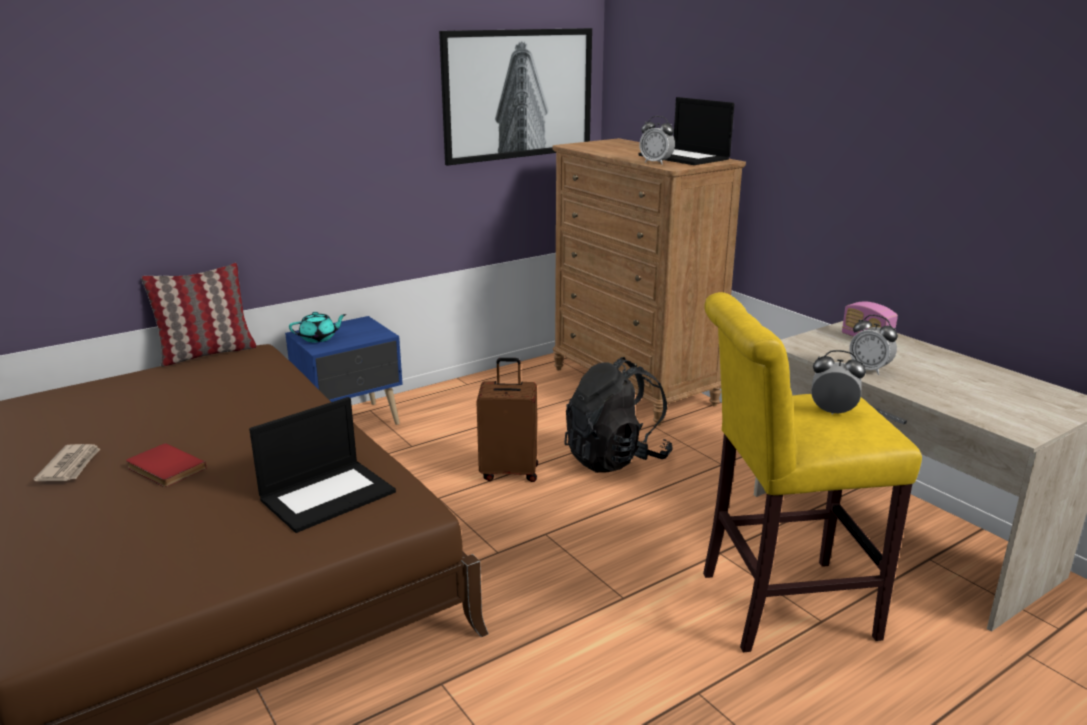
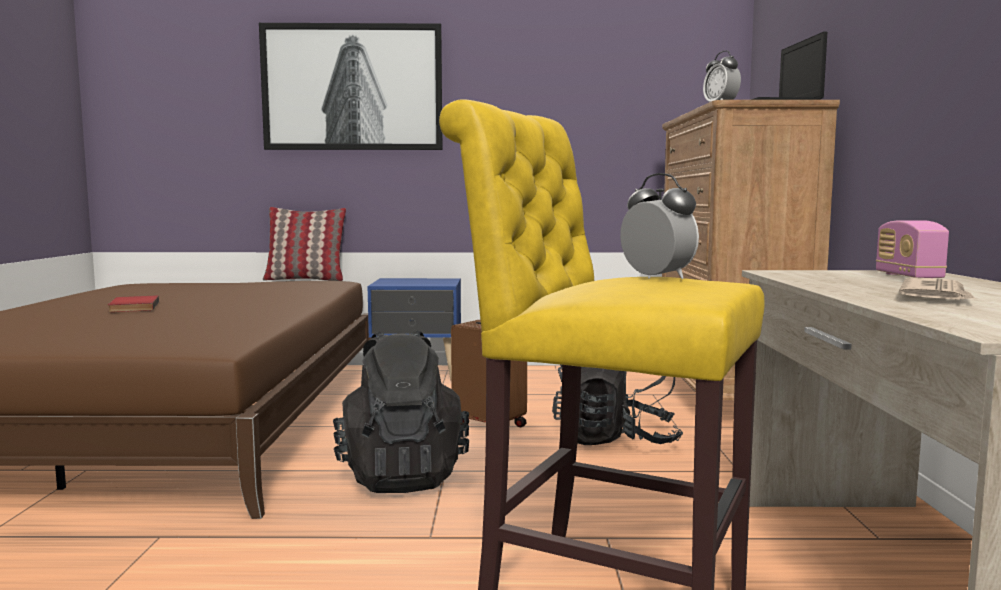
camera: 35 degrees right, 15 degrees down
newspaper [34,444,100,481] -> newspaper moved to [899,277,976,300]
laptop [249,397,396,533] -> none
turquoise teapot [289,312,347,343] -> none
picture [439,28,592,166] -> picture moved to [259,23,443,150]
alarm clock [849,315,898,375] -> none
none -> black backpack [333,330,469,493]

